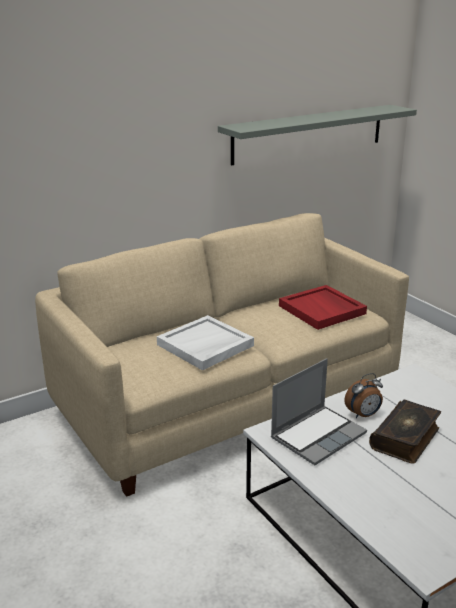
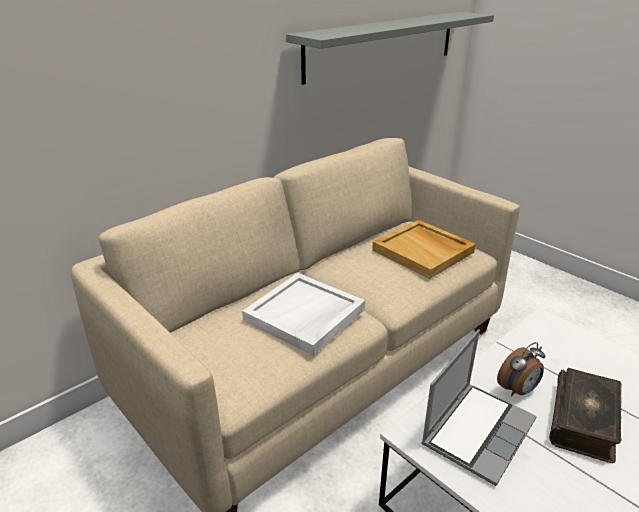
camera: 10 degrees left, 5 degrees up
red tray [279,285,367,330] -> beige tray [372,220,476,279]

